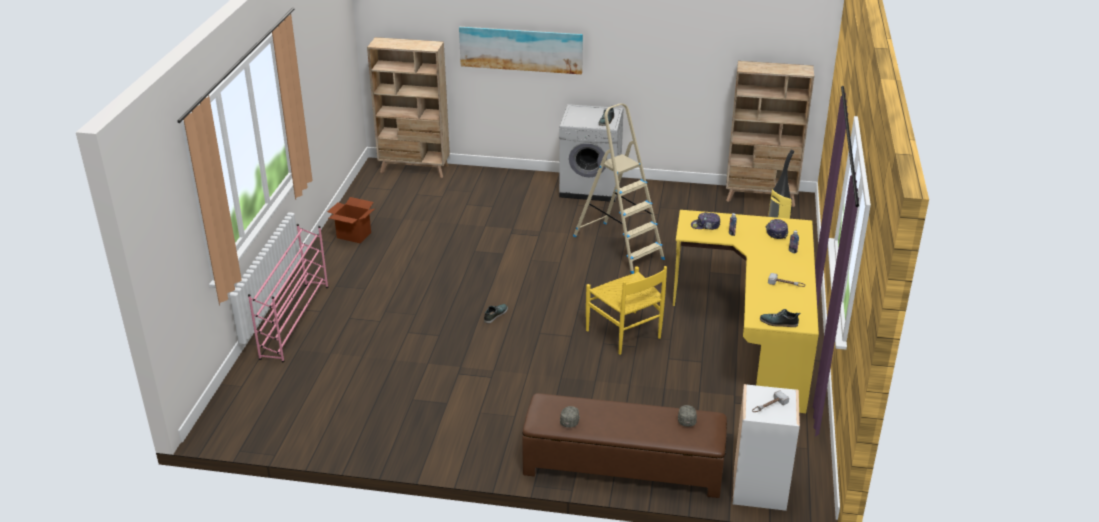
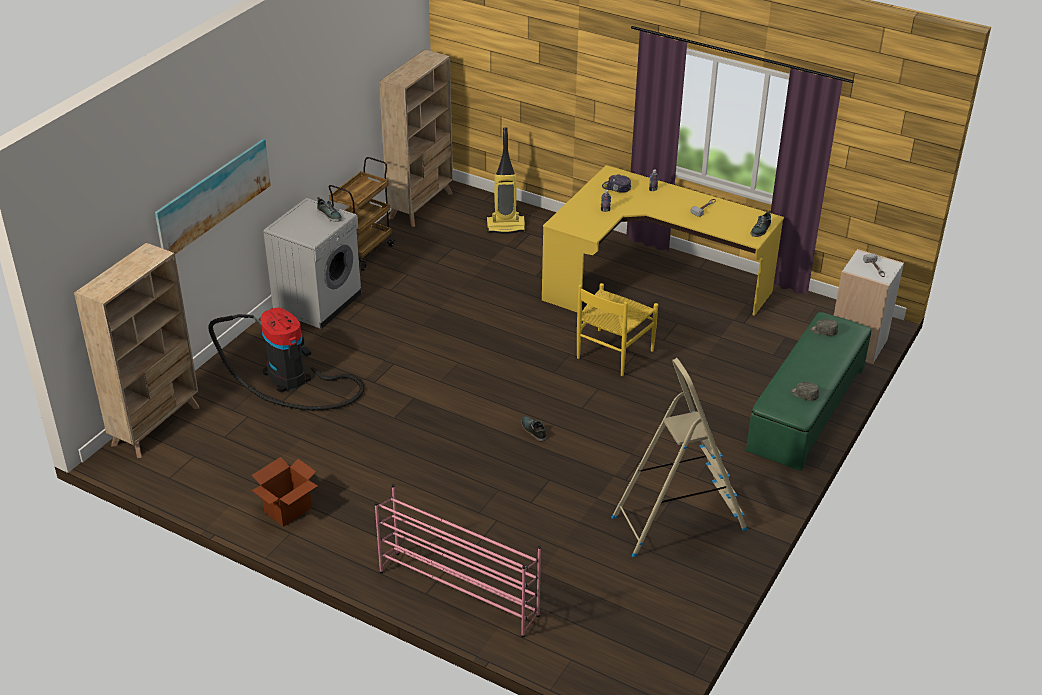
camera: 70 degrees left, 5 degrees up
brown bench [522,393,727,498] -> green bench [746,312,872,471]
beige step ladder [573,104,665,274] -> beige step ladder moved to [611,358,747,557]
yellow chair [586,266,667,355] -> yellow chair turned 135 degrees clockwise [577,283,658,376]
cap [691,212,720,230] -> none
none -> vacuum cleaner [208,308,364,411]
none -> brown cart [329,157,395,271]

